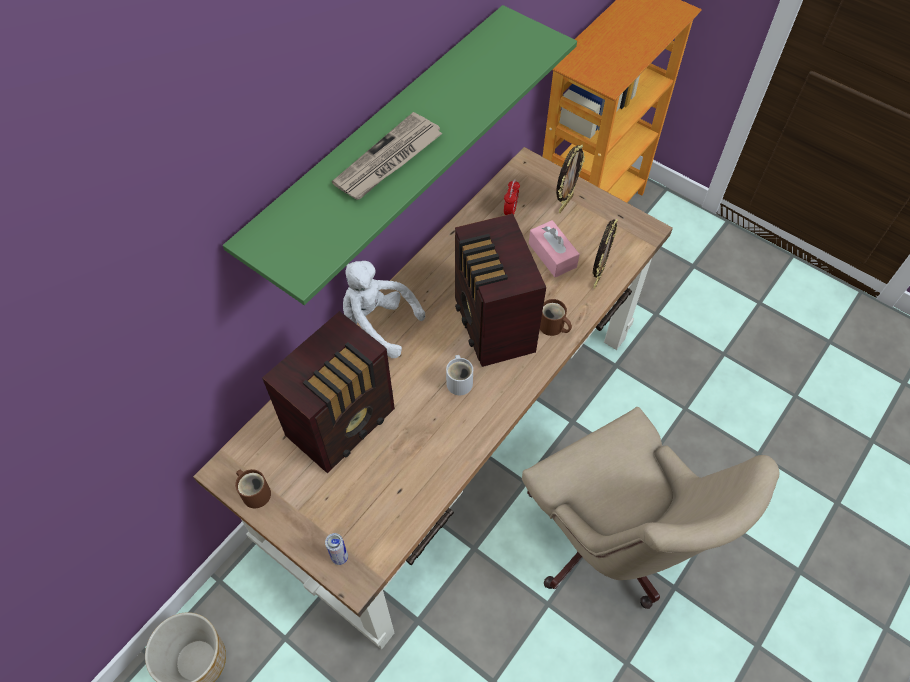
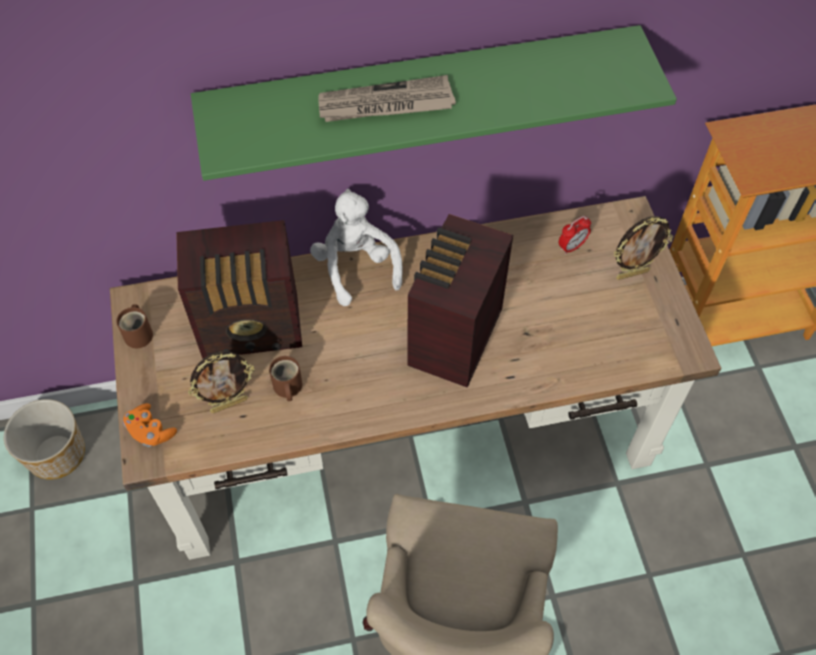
camera: 40 degrees right, 0 degrees up
can [325,533,348,565] -> orange game controller [123,403,177,447]
white mug [446,355,473,395] -> none
pink tissue box [529,220,580,278] -> none
brown mug [540,299,572,336] -> brown mug moved to [269,356,302,401]
picture frame [593,219,618,289] -> picture frame moved to [188,352,255,413]

